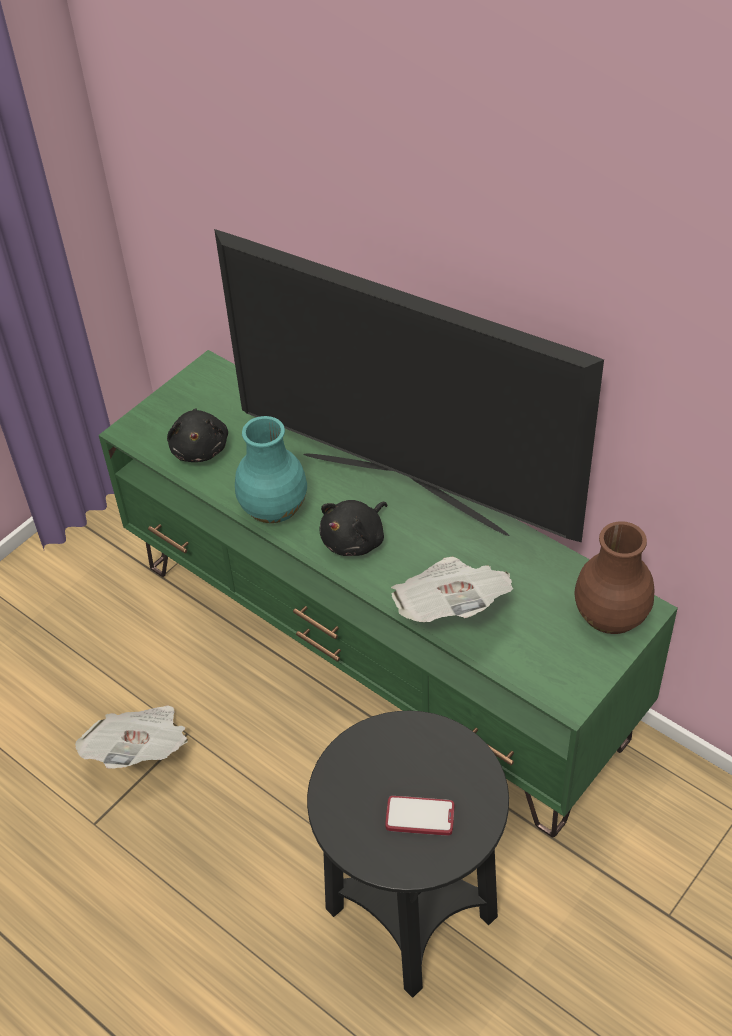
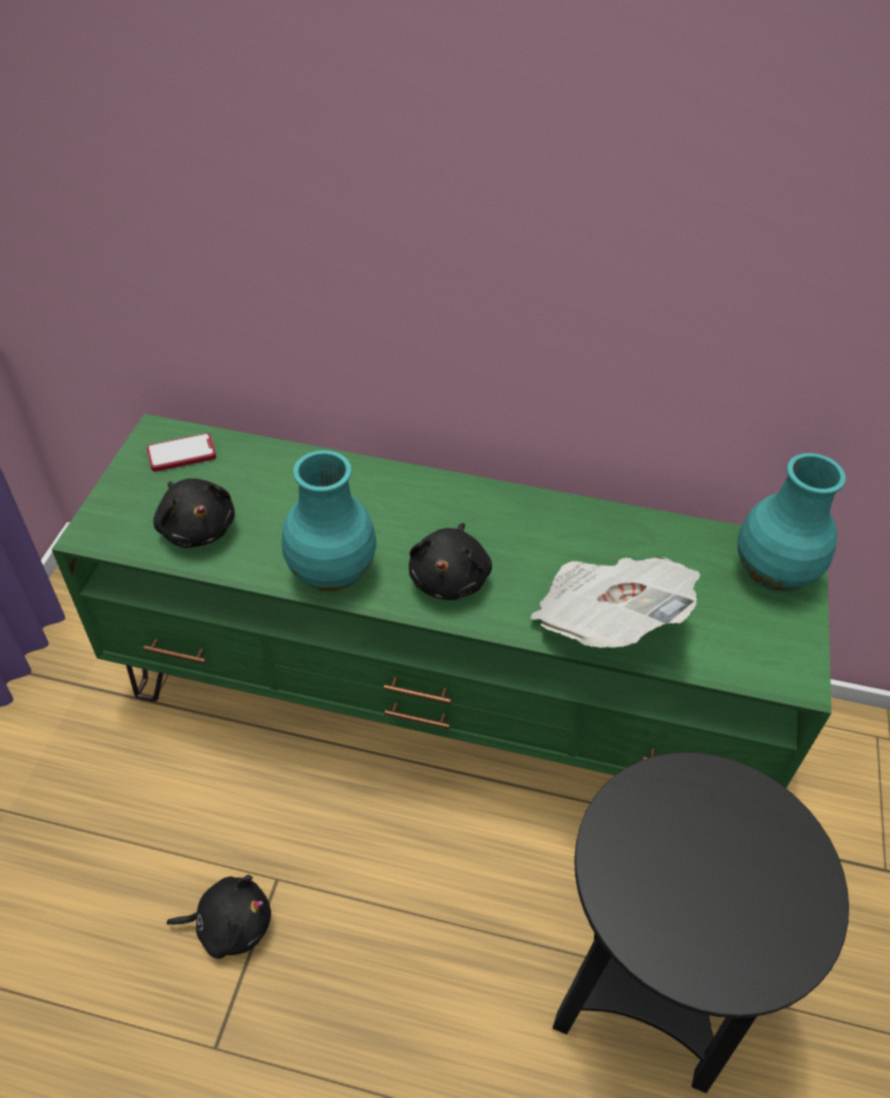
camera: 30 degrees left, 0 degrees up
newspaper [75,705,188,769] -> black plush toy [167,875,271,959]
television [214,229,604,543] -> none
phone [385,796,454,836] -> phone moved to [147,433,216,472]
brown vase [574,521,655,634] -> turquoise vase [738,453,846,591]

